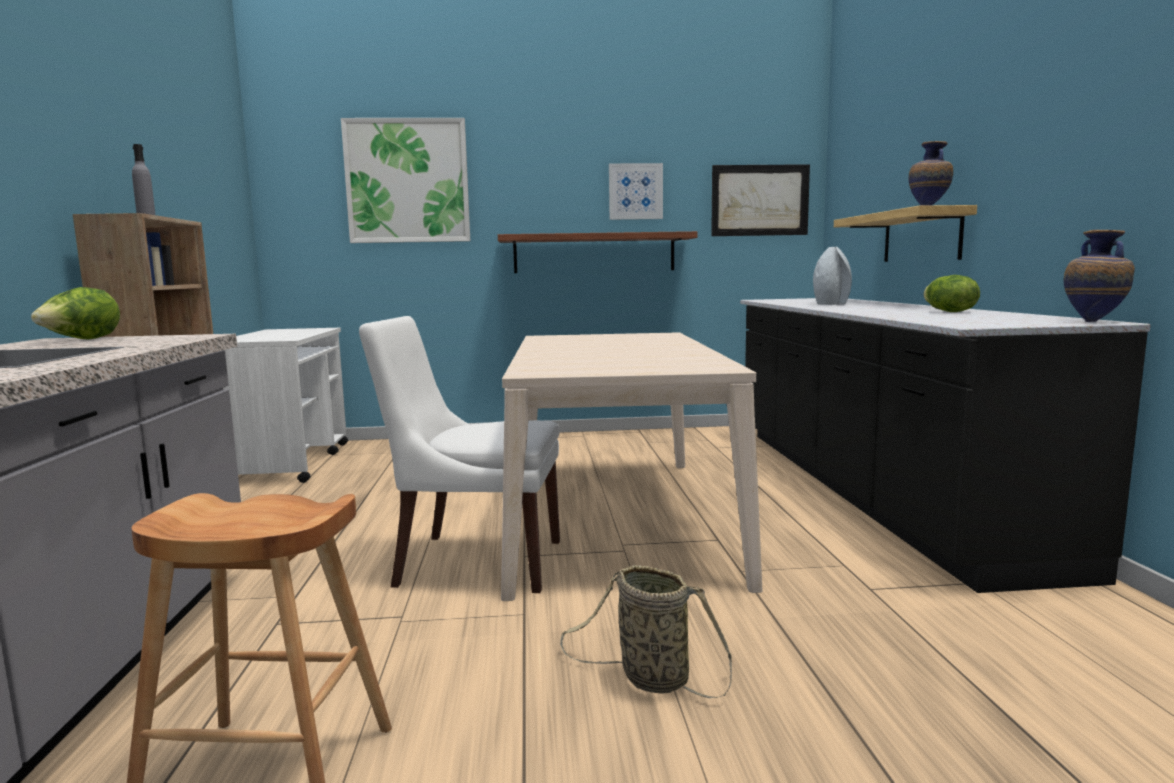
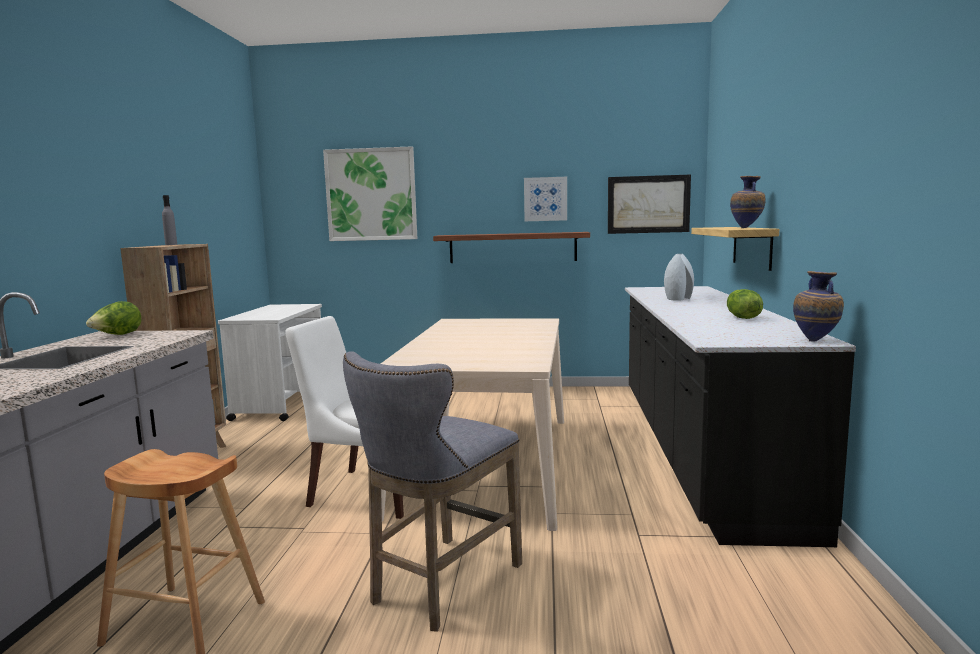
camera: 10 degrees right, 0 degrees up
basket [560,565,732,698] -> grey stool [343,351,522,632]

